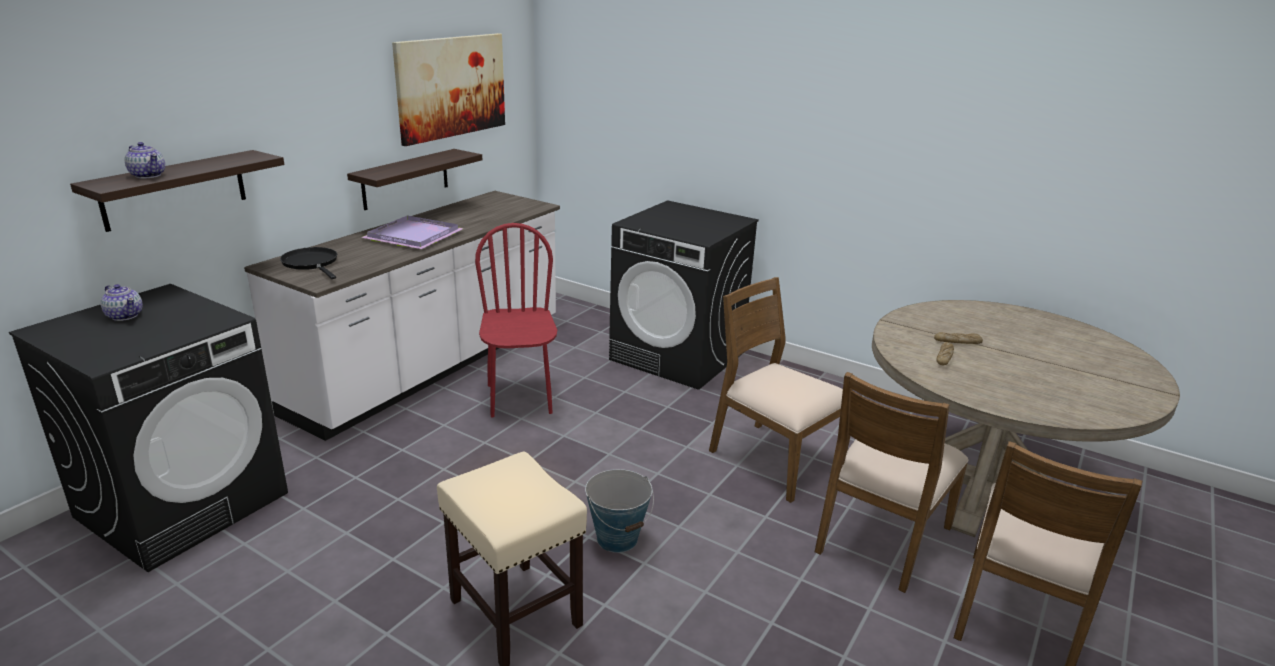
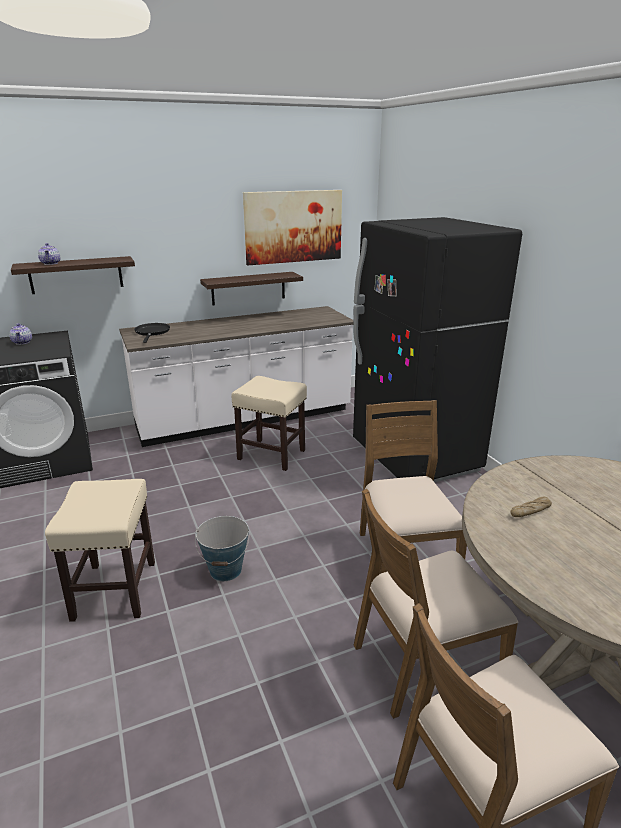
camera: 35 degrees right, 0 degrees up
purple tray [361,216,464,249] -> none
red chair [475,223,557,418] -> beige stool [231,376,307,471]
black washing machine [609,200,759,390] -> black fridge [353,217,522,482]
bread [934,332,983,344] -> none

